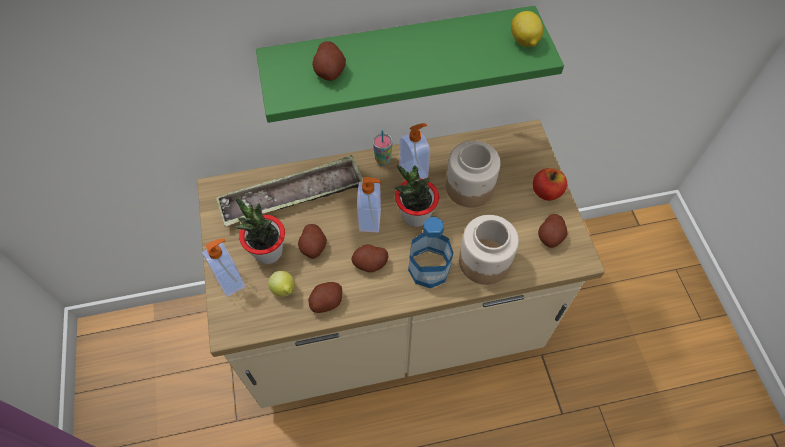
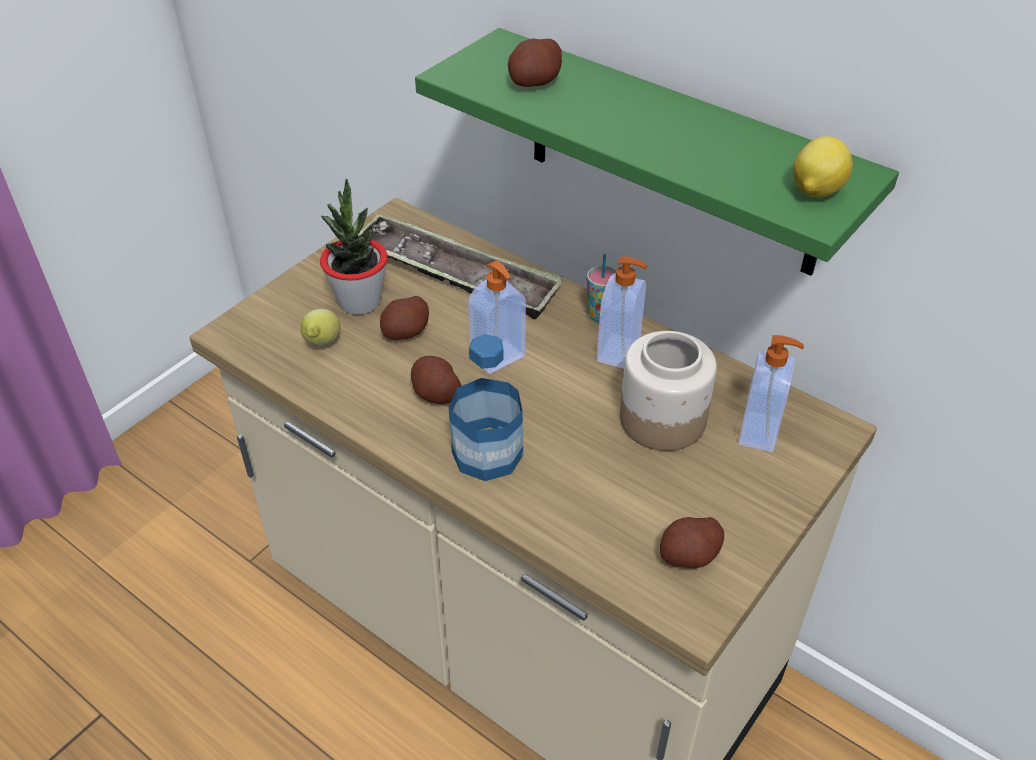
camera: 50 degrees right, 15 degrees down
soap dispenser [202,238,246,297] -> soap dispenser moved to [739,335,804,452]
potato [308,282,342,313] -> none
potted plant [394,164,439,227] -> none
jar [459,215,519,285] -> none
apple [533,168,567,201] -> none

